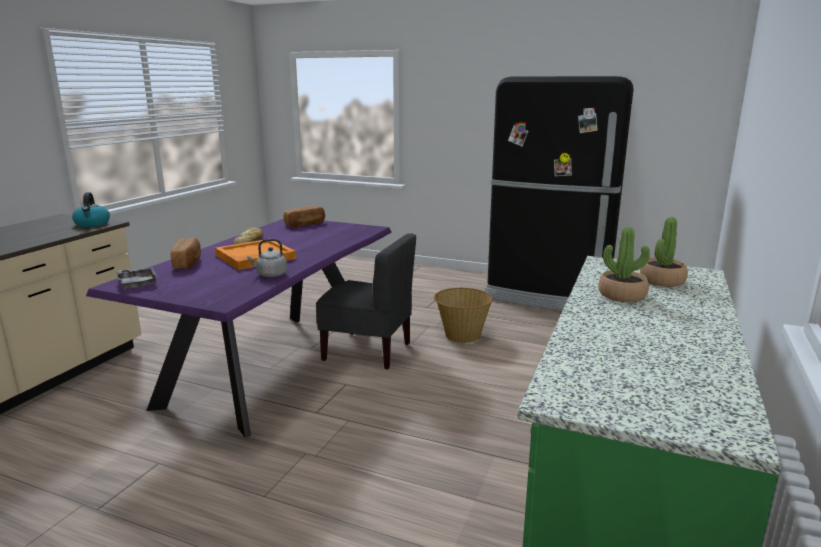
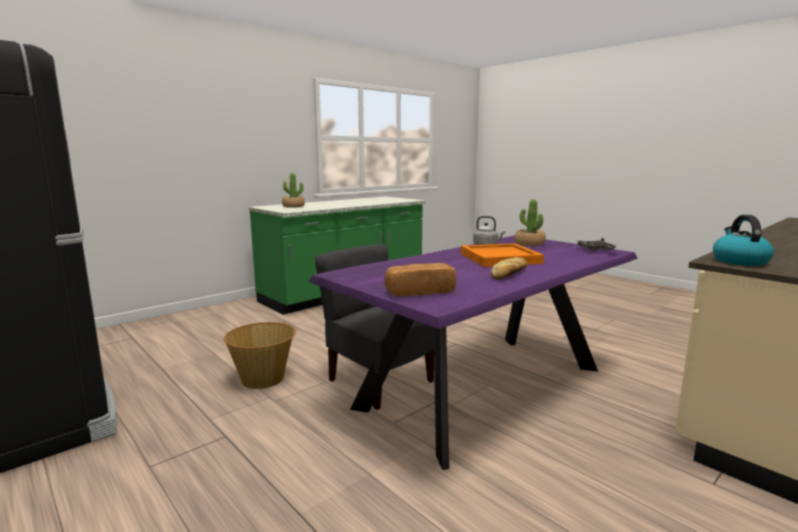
camera: 155 degrees left, 5 degrees down
bread [171,238,201,269] -> none
potted plant [599,227,650,302] -> potted plant moved to [515,199,546,246]

